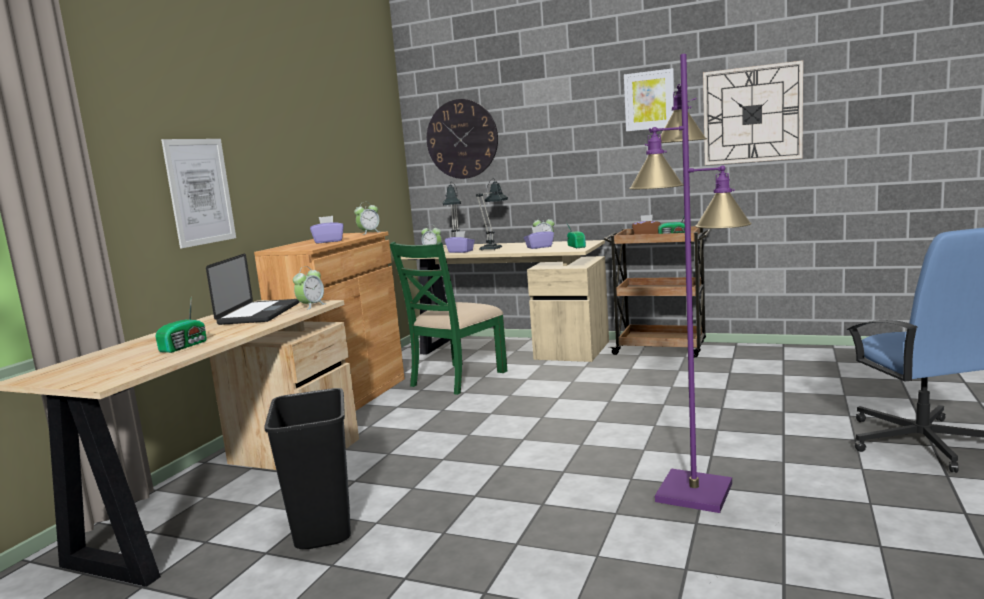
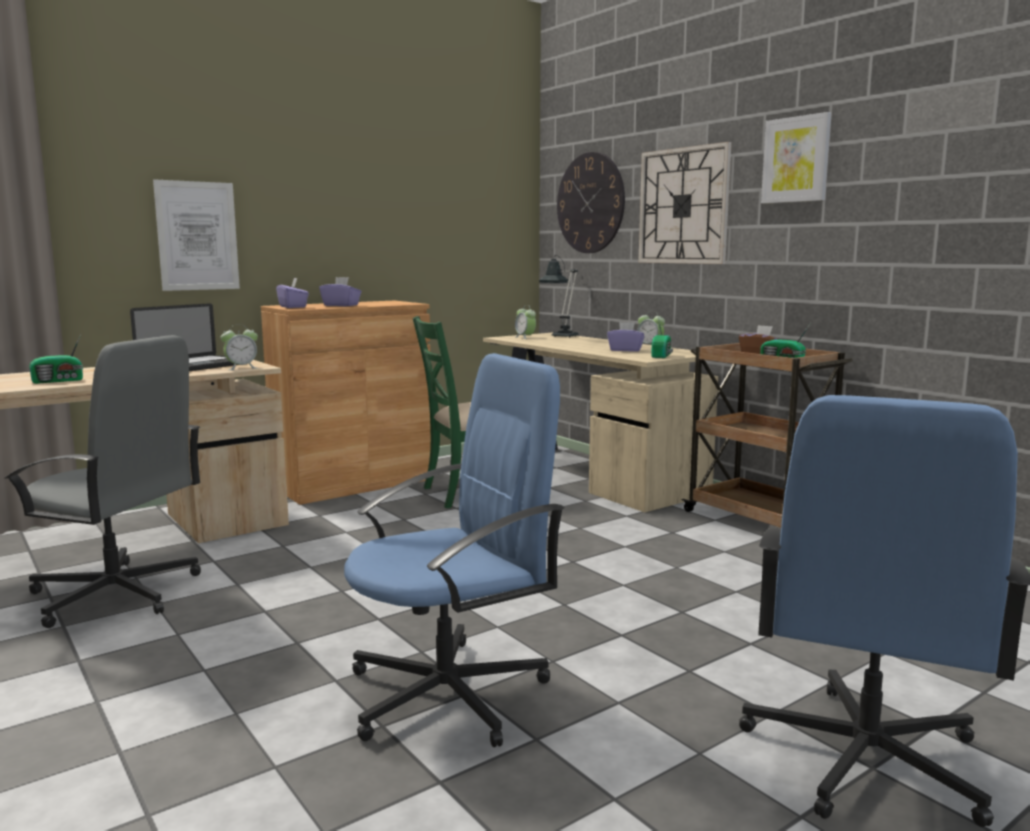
camera: 30 degrees right, 0 degrees up
black trash can [264,388,351,549] -> grey office chair [4,335,201,628]
alarm clock [354,203,379,235] -> none
purple tissue box [445,231,475,253] -> purple tissue box moved to [276,278,309,308]
table lamp [476,179,508,250] -> none
purple floor lamp [629,54,752,513] -> blue office chair [344,353,564,747]
wall clock [703,60,803,165] -> wall clock moved to [638,142,732,264]

